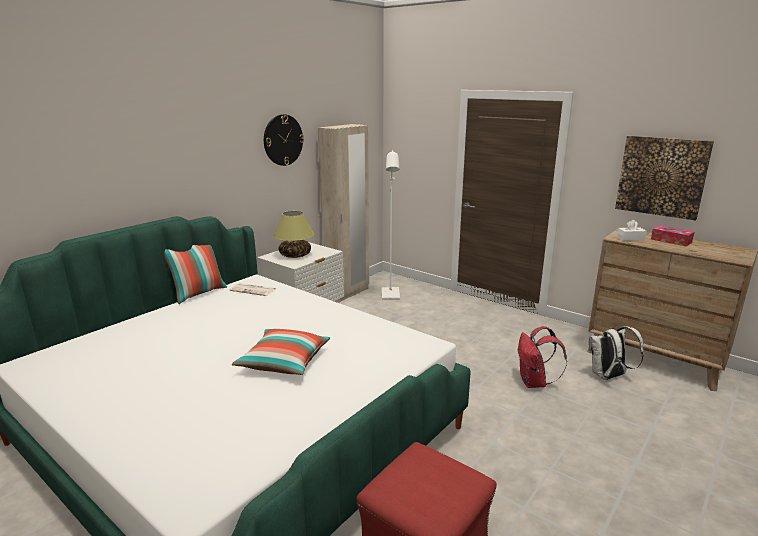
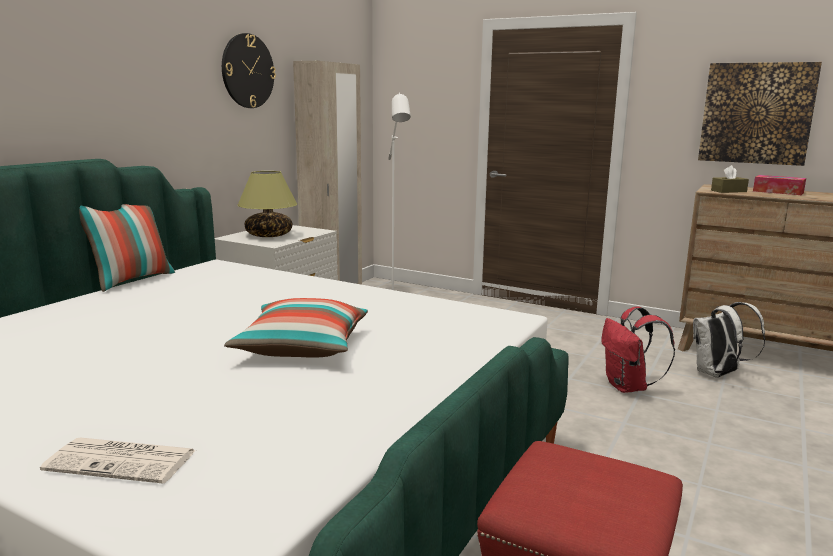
camera: 10 degrees left, 5 degrees down
newspaper [229,283,276,296] -> newspaper moved to [40,438,197,484]
white tissue box [617,220,647,241] -> brown tissue box [711,165,749,193]

